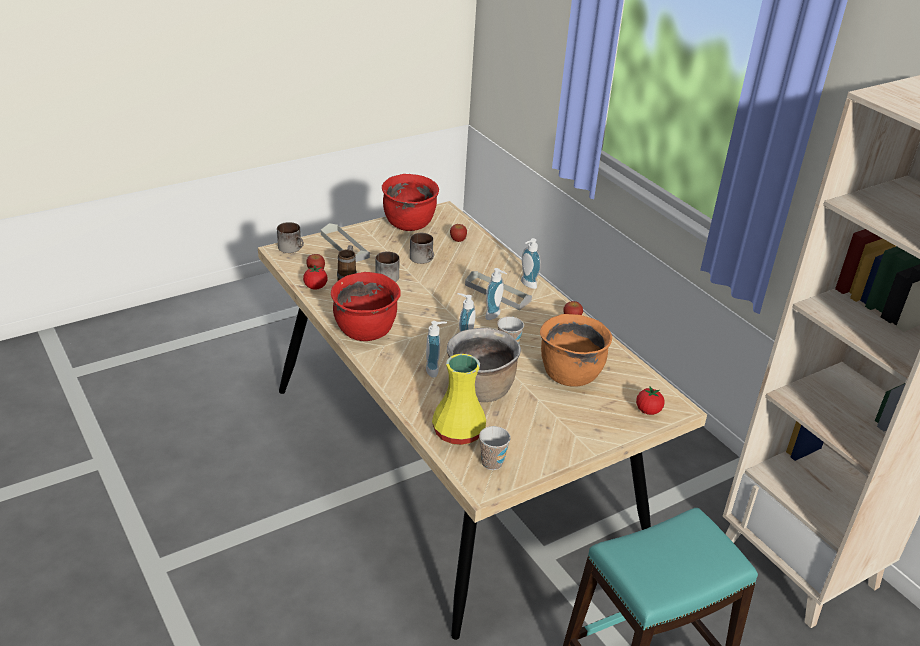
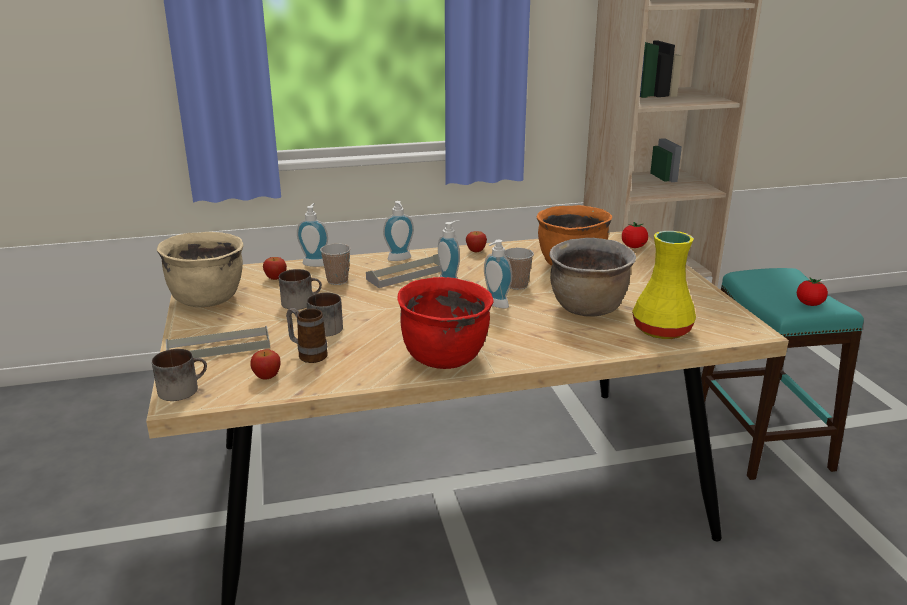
camera: 70 degrees left, 10 degrees down
tomato [303,265,327,290] -> tomato moved to [797,277,828,306]
red cooking pot [382,174,439,231] -> beige cooking pot [157,232,244,307]
soap dispenser [426,321,447,378] -> soap dispenser moved to [297,203,328,267]
cup [479,426,511,470] -> cup moved to [320,243,351,285]

